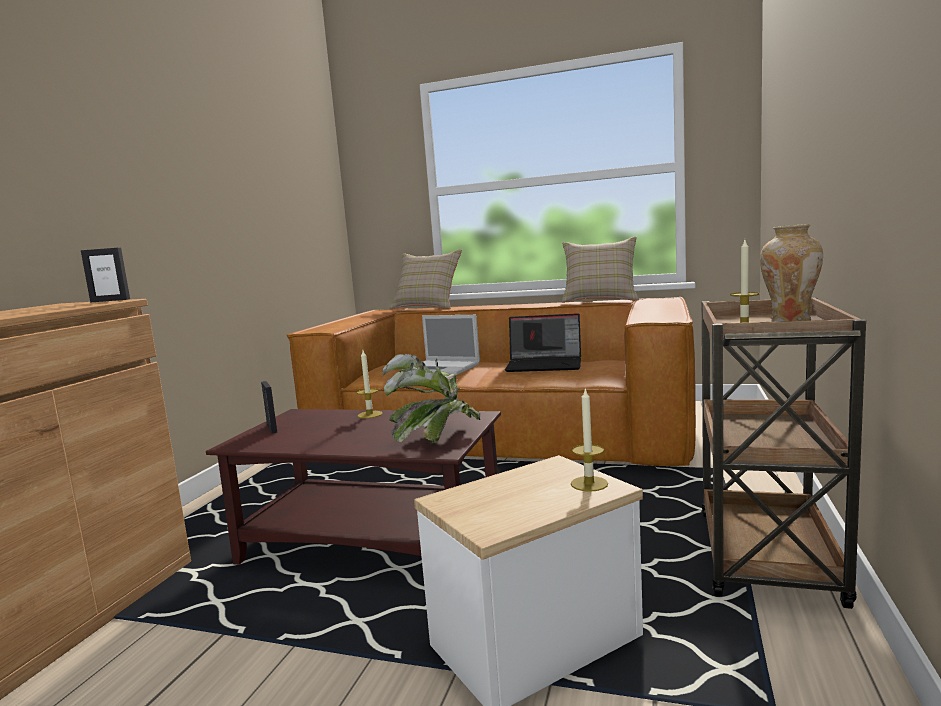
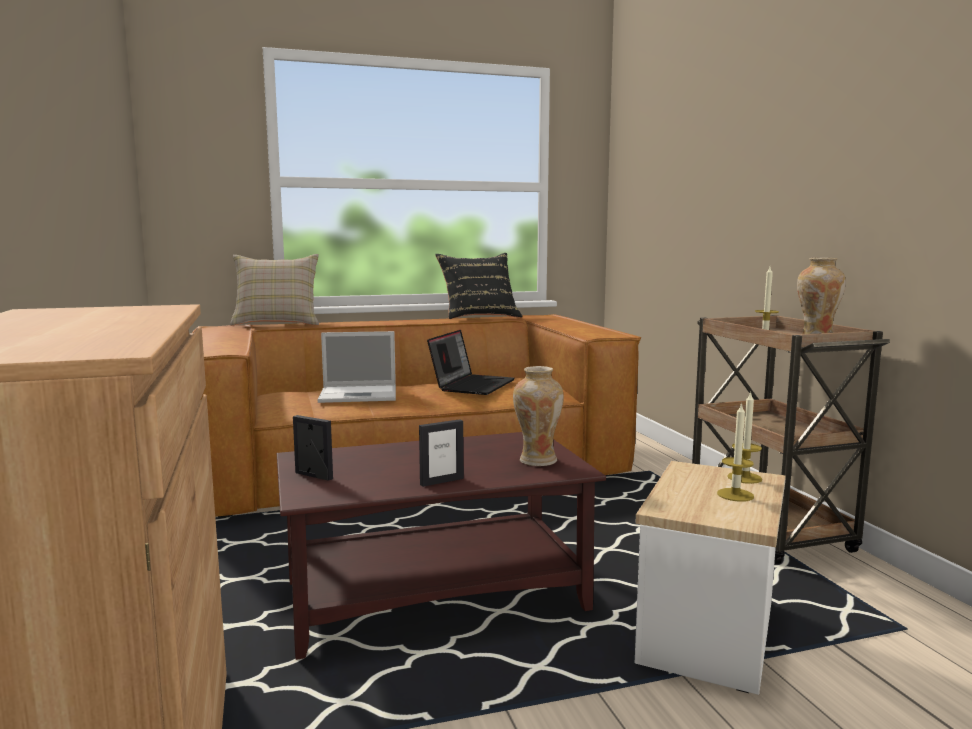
camera: 35 degrees left, 0 degrees up
picture frame [81,247,130,303] -> picture frame moved to [419,419,464,487]
candle [357,350,383,419] -> candle moved to [717,402,754,502]
potted plant [383,354,480,444] -> vase [513,366,564,466]
laptop [505,313,581,372] -> laptop turned 45 degrees counterclockwise [427,330,515,395]
beige pillow [562,237,639,303] -> black pillow [435,253,523,319]

